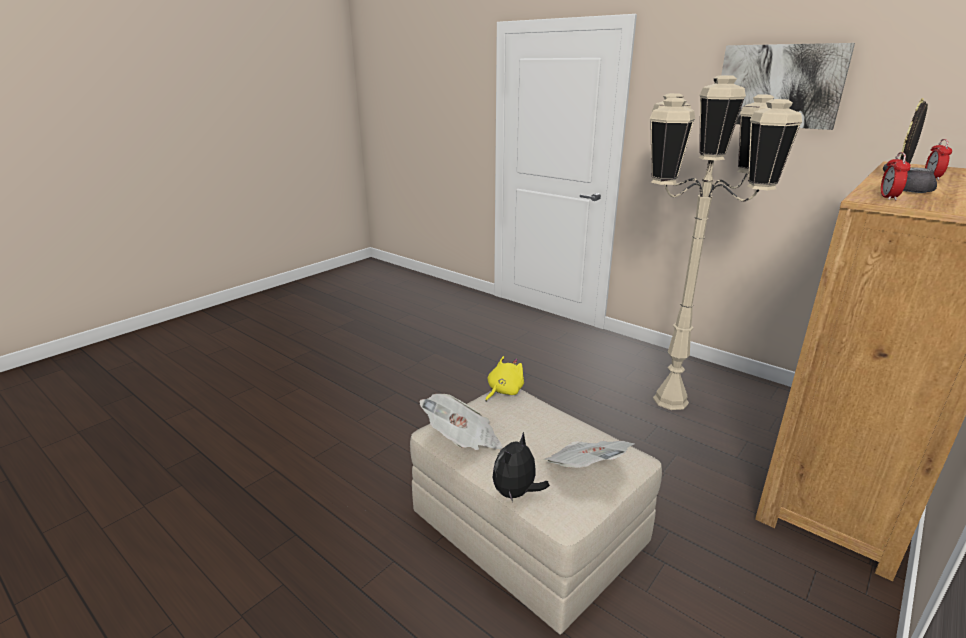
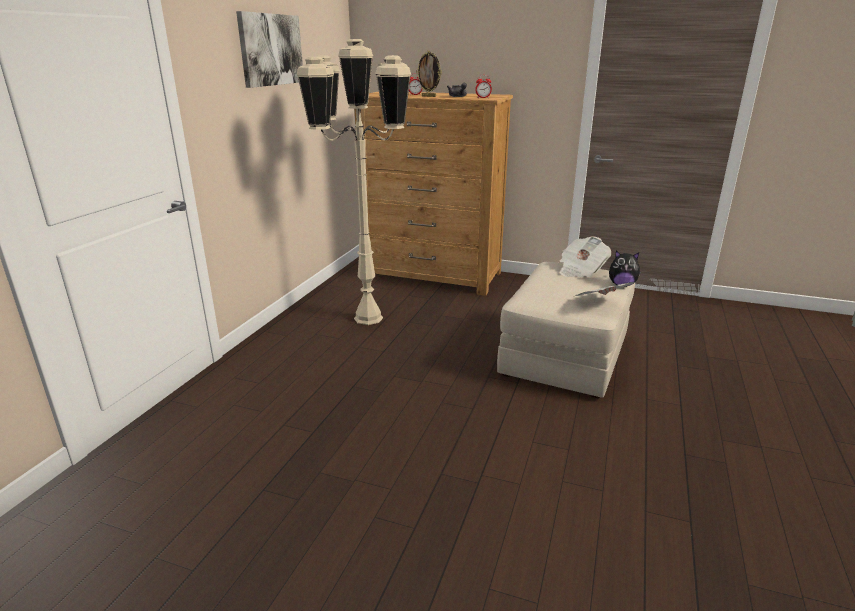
camera: 110 degrees left, 0 degrees up
yellow plush toy [485,356,524,402] -> none

